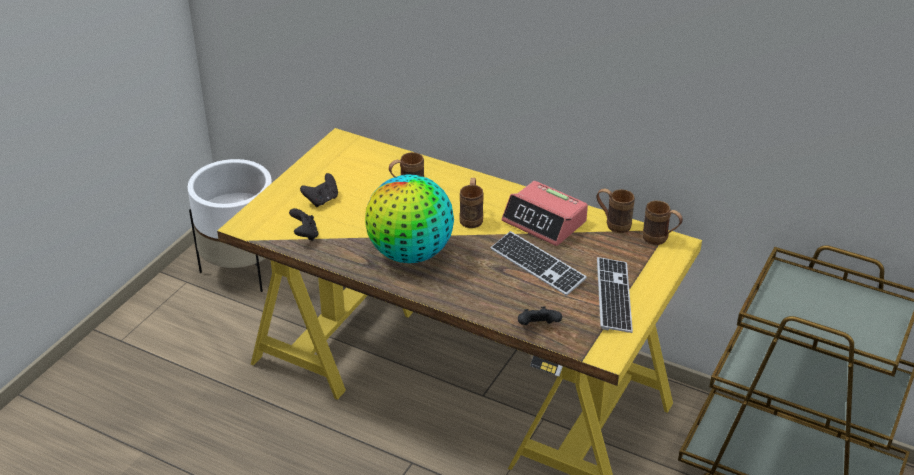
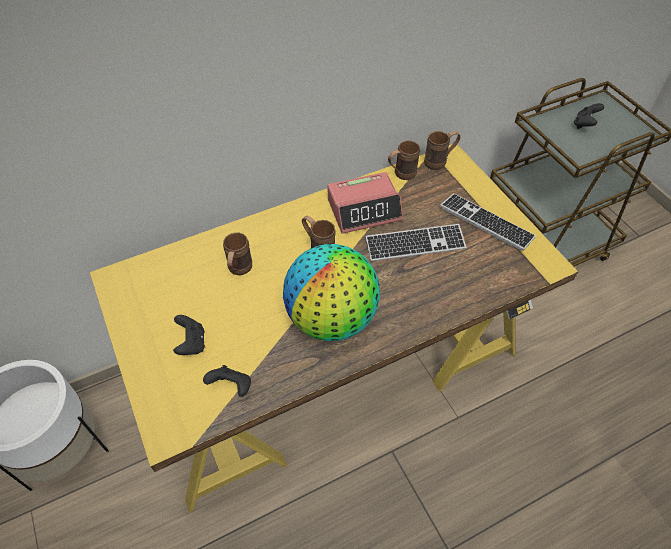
camera: 55 degrees left, 15 degrees up
black game controller [518,306,562,325] -> black game controller moved to [574,103,604,129]

